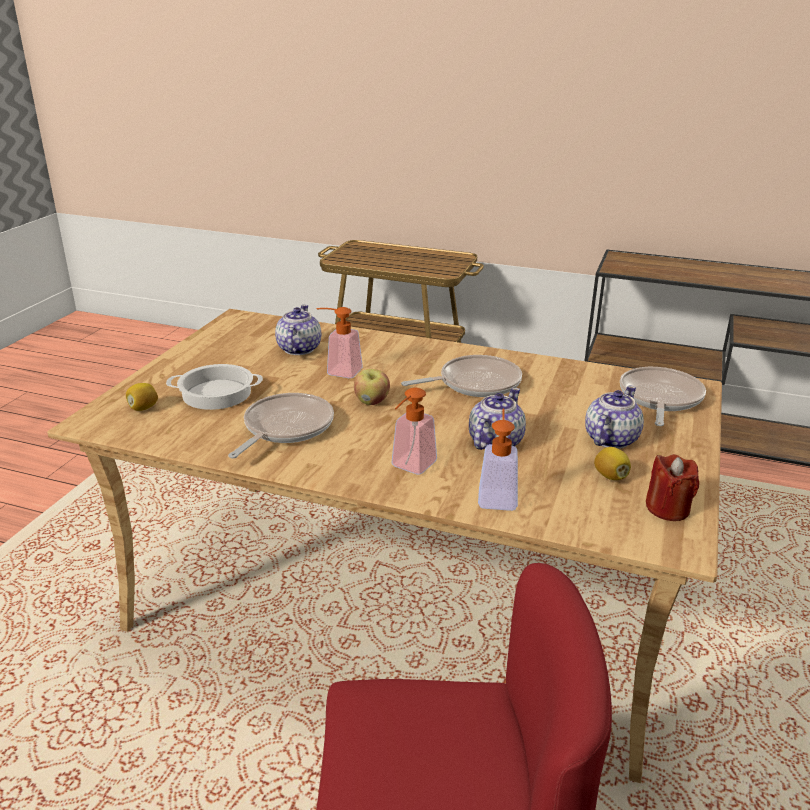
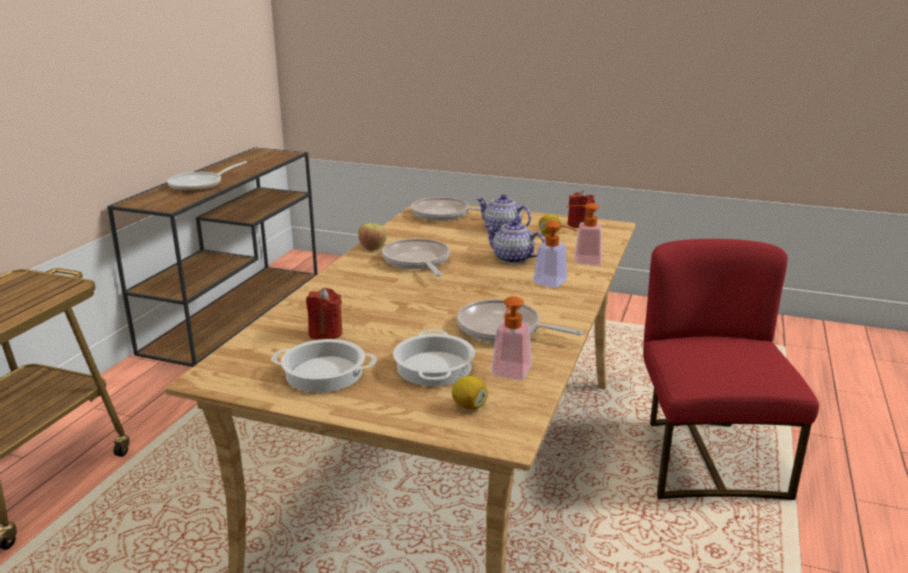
camera: 90 degrees left, 5 degrees down
teapot [275,305,321,355] -> red candle [306,288,343,340]
soap dispenser [316,307,363,378] -> soap dispenser moved to [491,296,532,380]
apple [354,369,390,405] -> apple moved to [358,223,387,250]
none -> frying pan [167,161,247,192]
none -> cooking pot [271,339,377,393]

